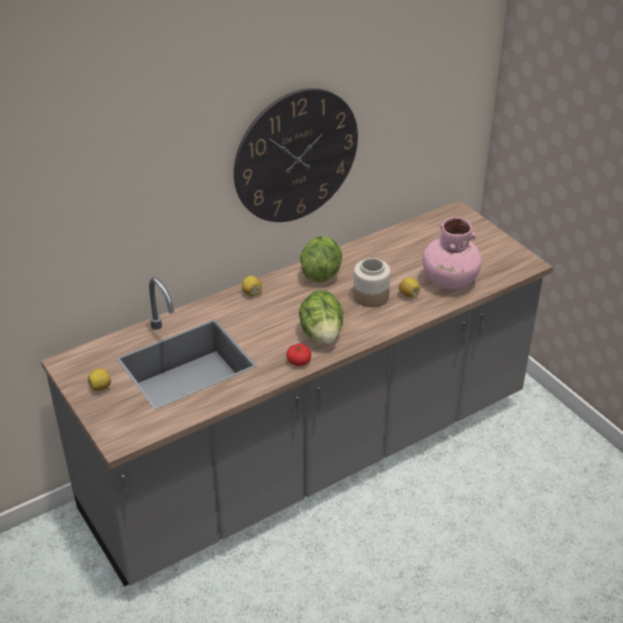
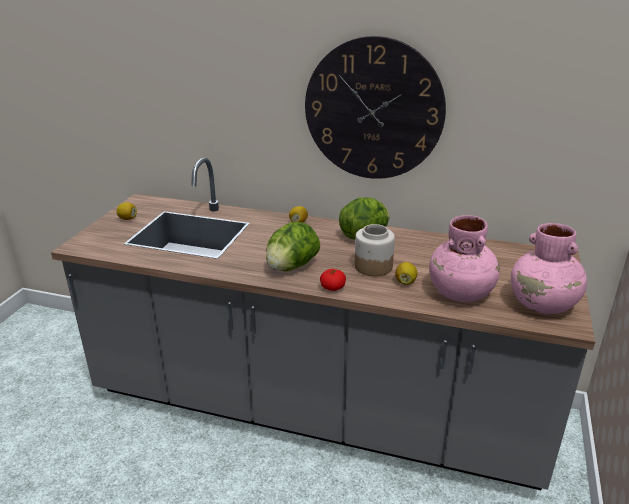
camera: 50 degrees right, 10 degrees down
tomato [287,344,311,366] -> tomato moved to [320,269,346,291]
none -> pink vase [511,223,587,314]

